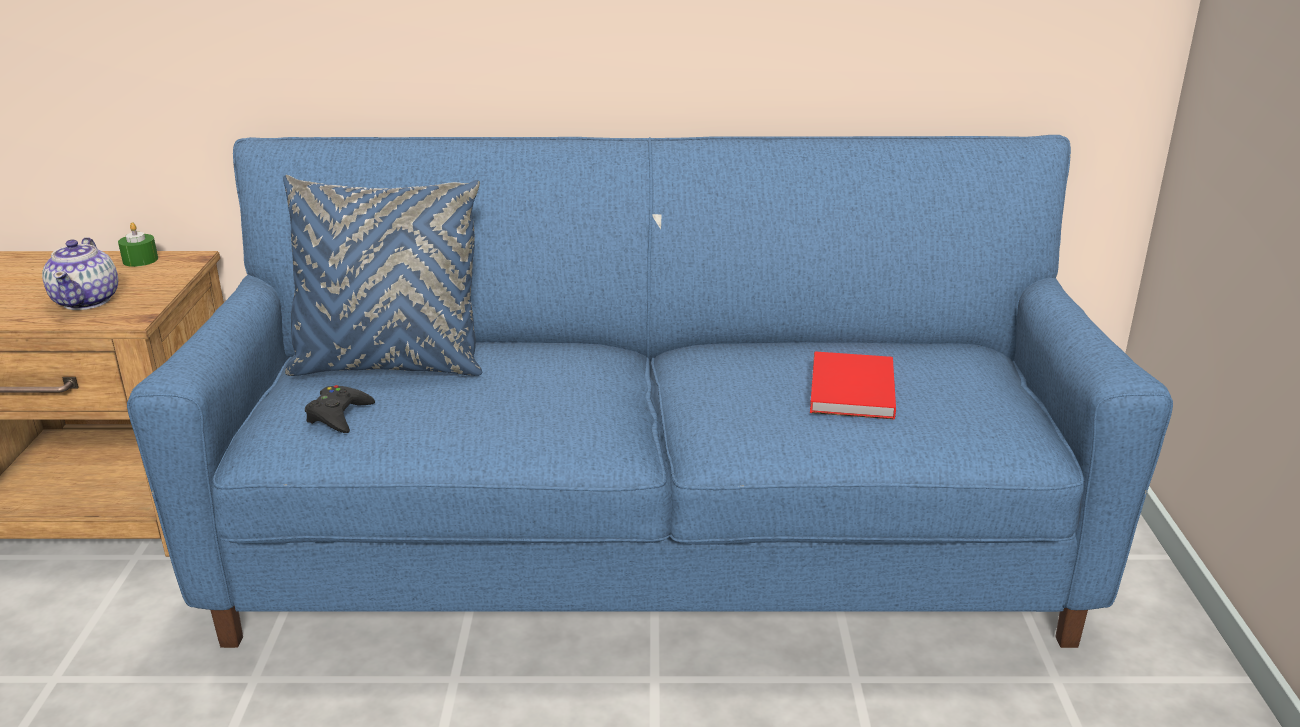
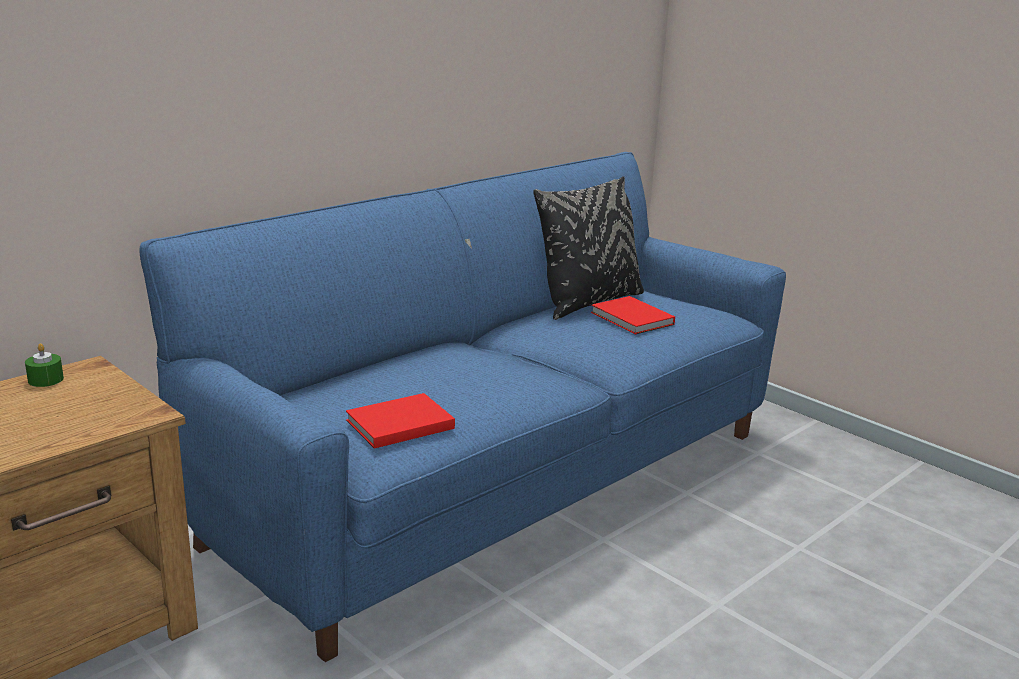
camera: 45 degrees left, 5 degrees down
teapot [42,237,118,310] -> none
blue pillow [283,175,482,376] -> none
black game controller [305,385,375,433] -> red book [346,393,455,449]
none -> black pillow [533,176,644,320]

